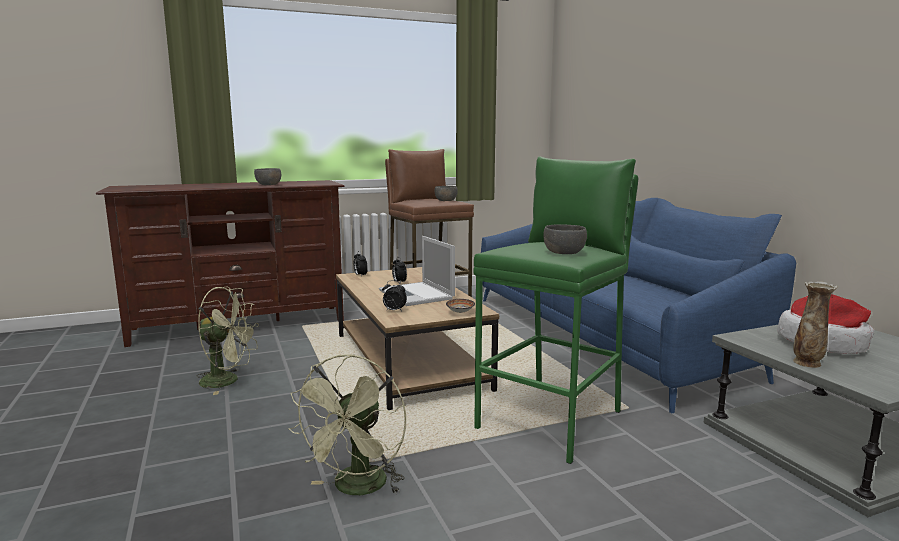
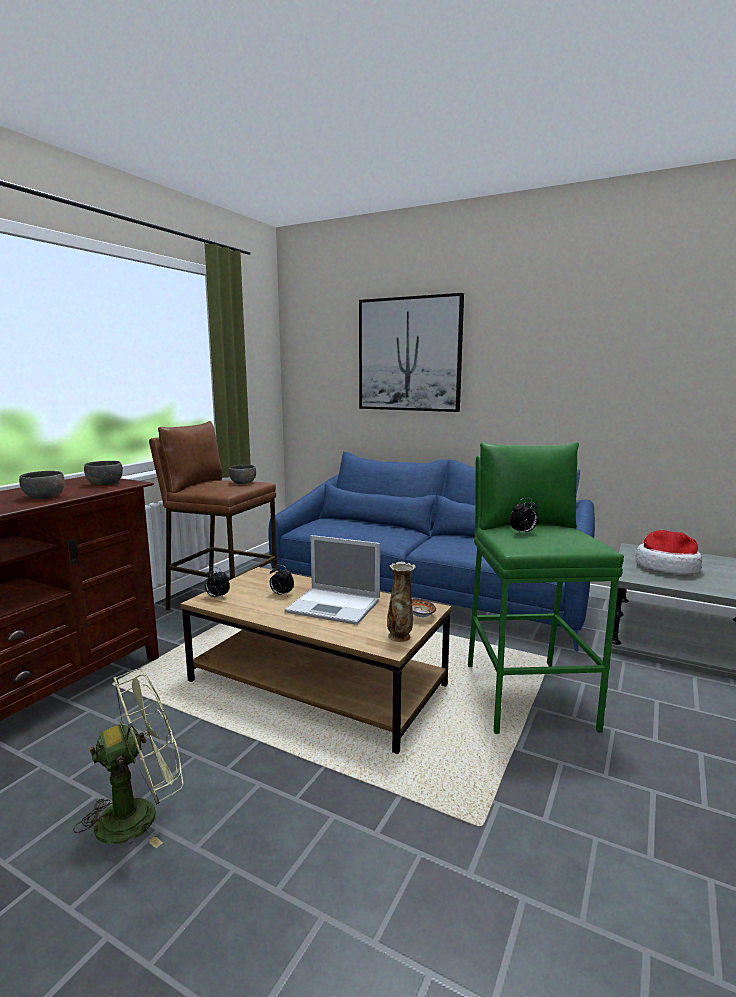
camera: 40 degrees left, 0 degrees up
green fan [288,354,406,495] -> none
alarm clock [382,281,407,311] -> alarm clock moved to [510,498,538,534]
grey bowl [543,224,587,254] -> grey bowl moved to [84,461,123,485]
vase [793,281,838,368] -> vase moved to [387,562,415,642]
none -> picture [359,293,464,412]

